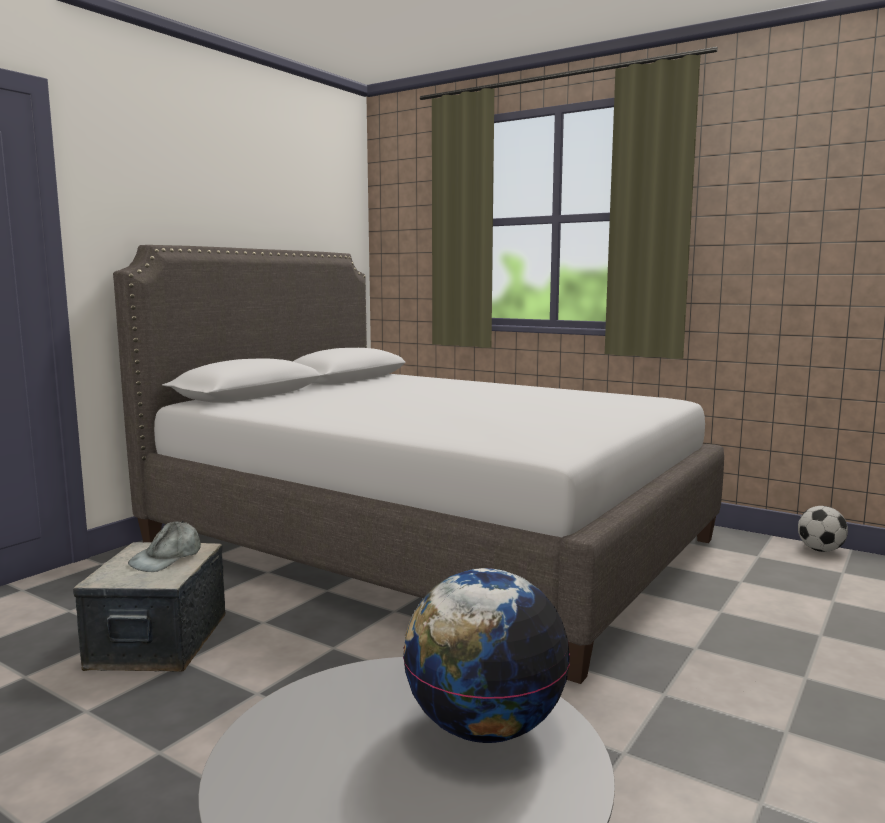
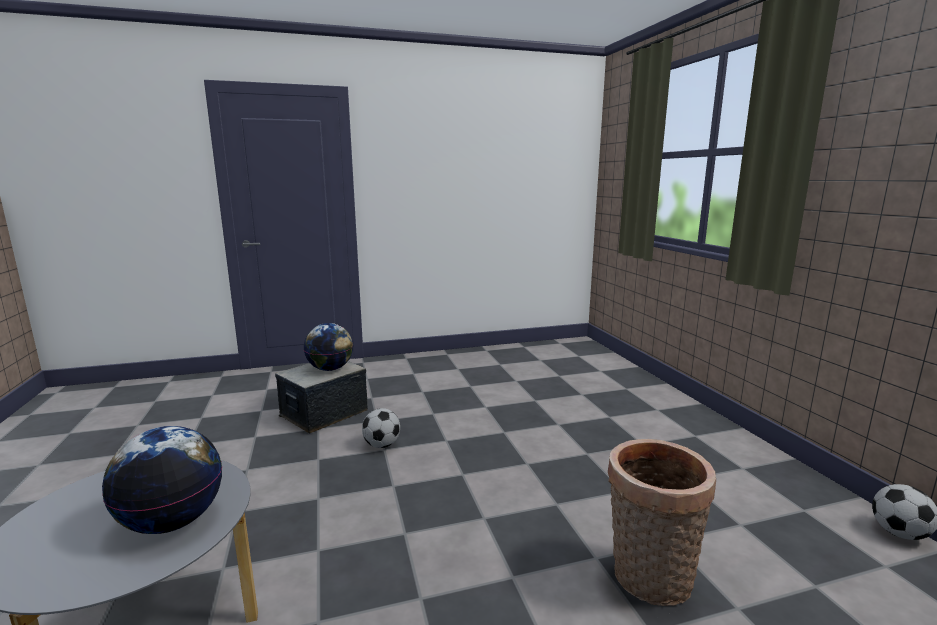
camera: 40 degrees right, 5 degrees up
grey bed [113,245,724,684] -> none
grey cap [128,521,201,572] -> globe [304,323,353,371]
none -> football [362,408,400,448]
none -> basket [608,439,716,606]

